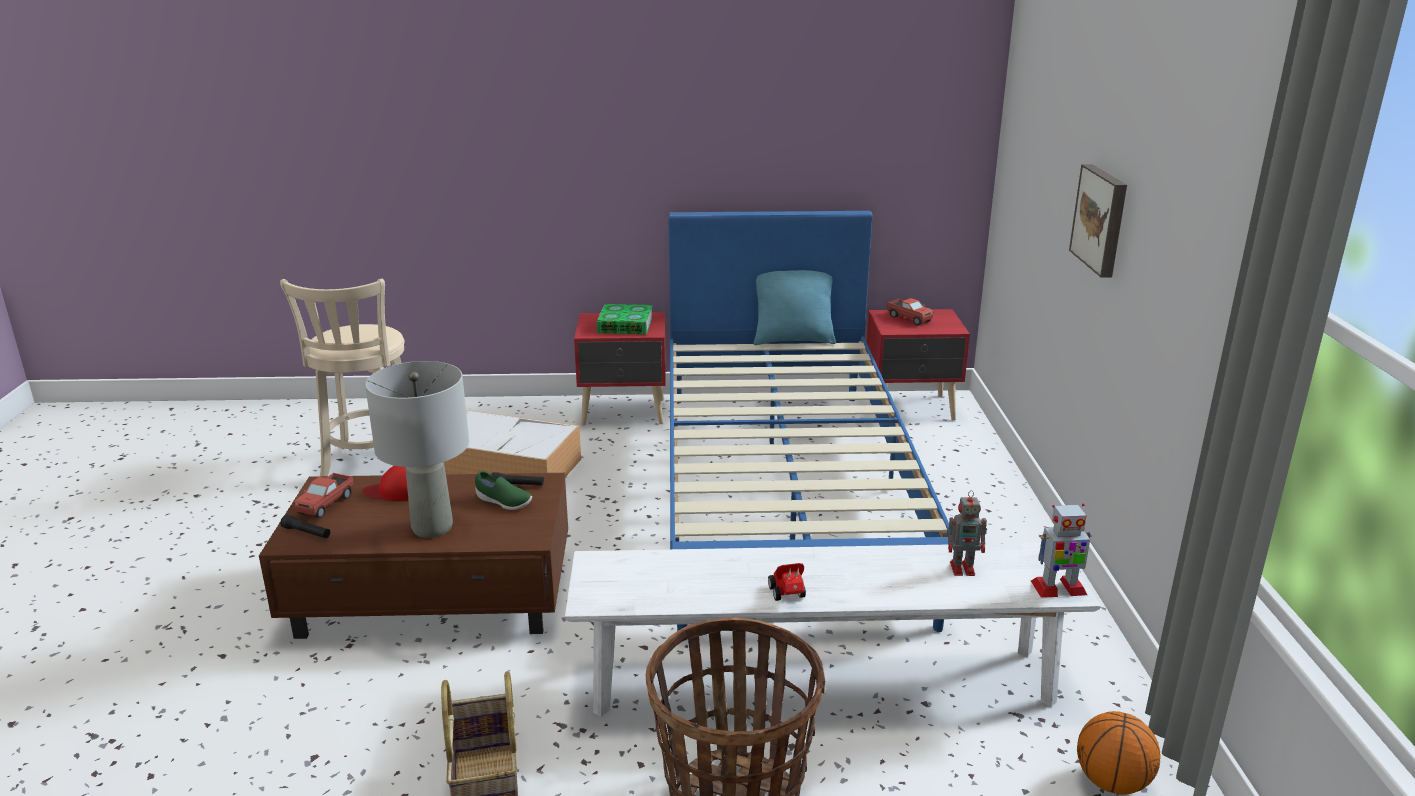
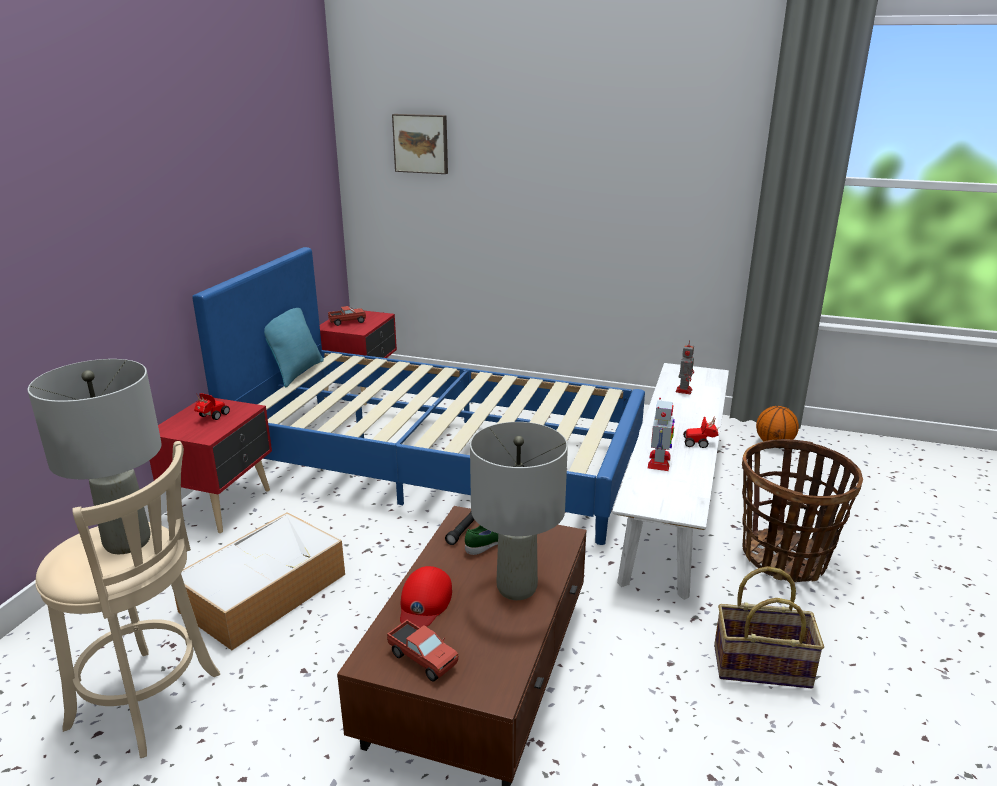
camera: 70 degrees left, 0 degrees up
black flashlight [280,515,330,539] -> none
book [597,304,653,334] -> toy car [194,393,230,420]
toy robot [1031,504,1092,598] -> toy robot moved to [648,398,675,471]
picture [1069,164,1127,277] -> picture moved to [392,114,448,174]
none -> grey table lamp [28,359,162,554]

